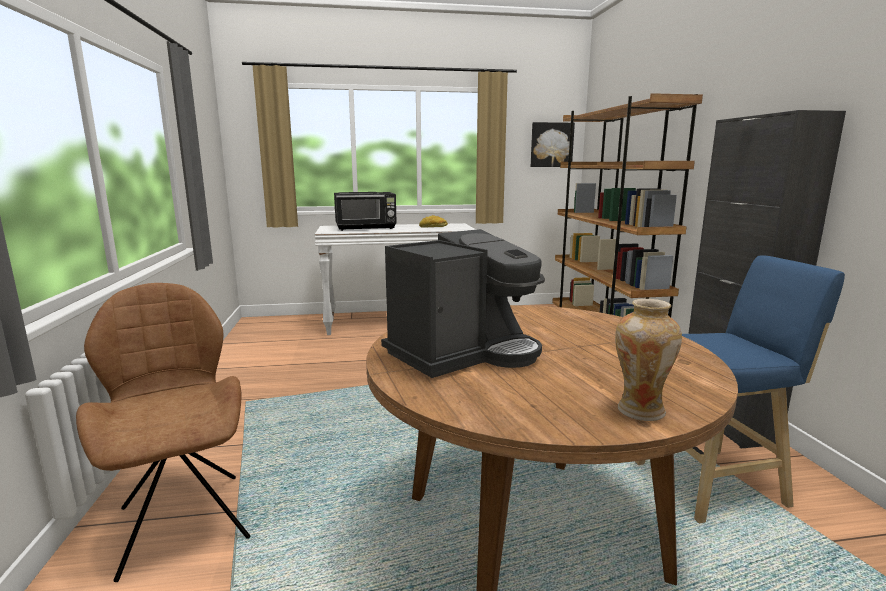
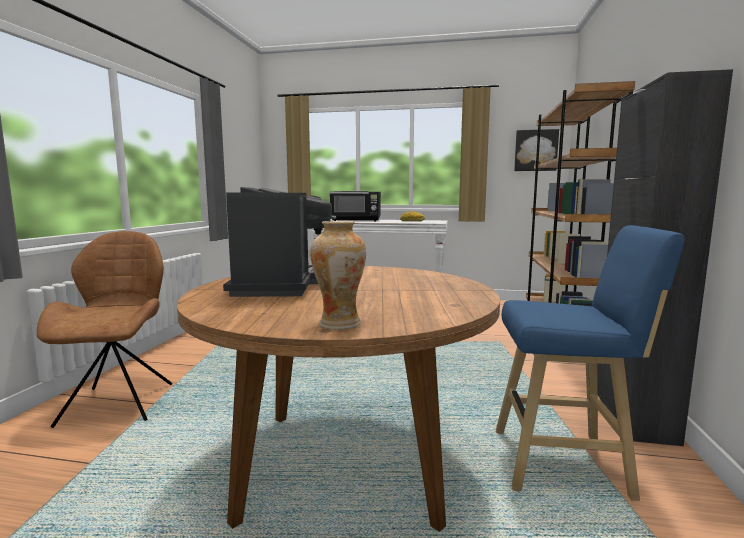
camera: 20 degrees right, 5 degrees down
coffee machine [381,229,545,378] -> coffee machine turned 75 degrees counterclockwise [223,187,336,297]

